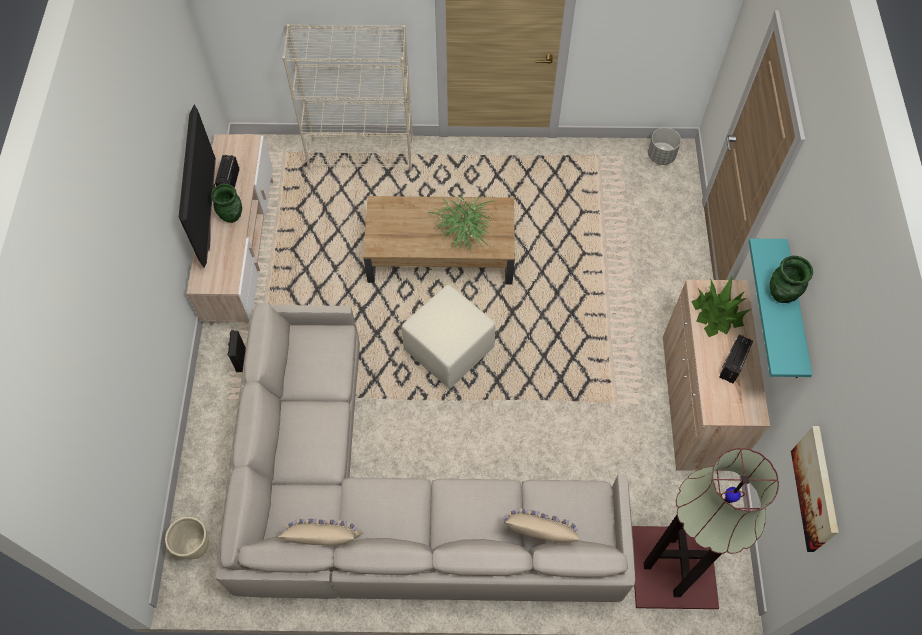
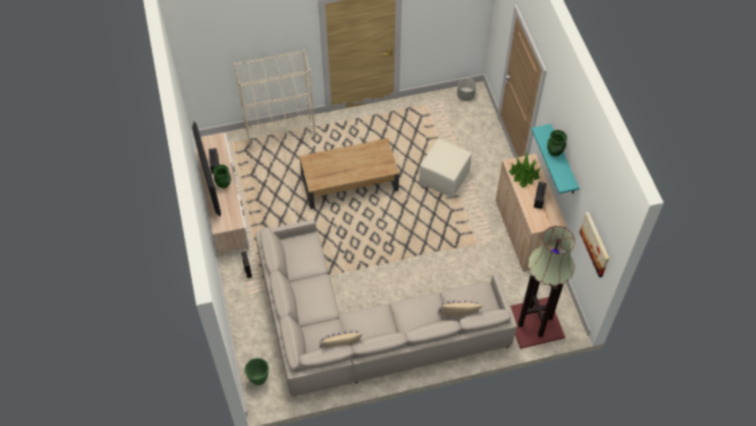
camera: 15 degrees left, 5 degrees down
beige planter [165,517,209,559] -> green planter [245,358,269,385]
beige ottoman [402,285,495,389] -> beige ottoman moved to [419,139,472,198]
potted plant [427,193,494,251] -> none

